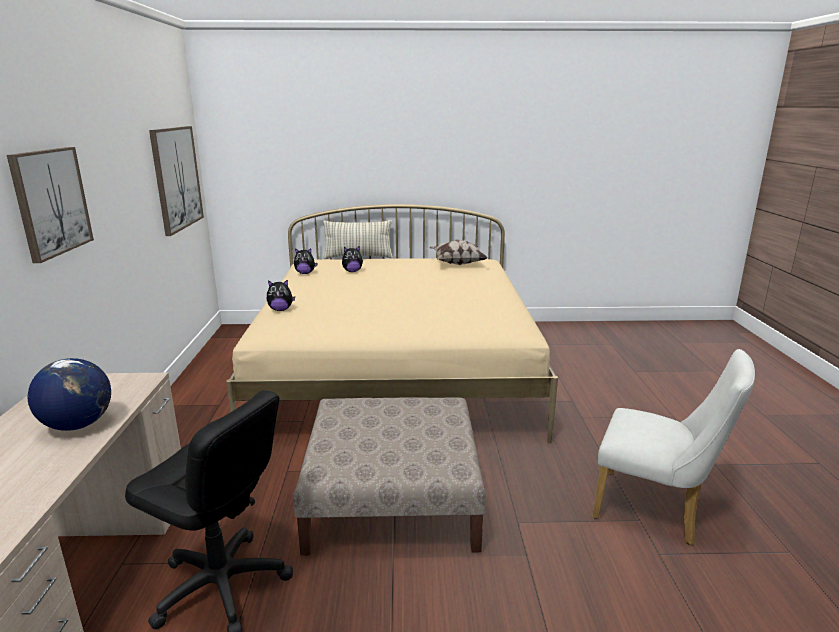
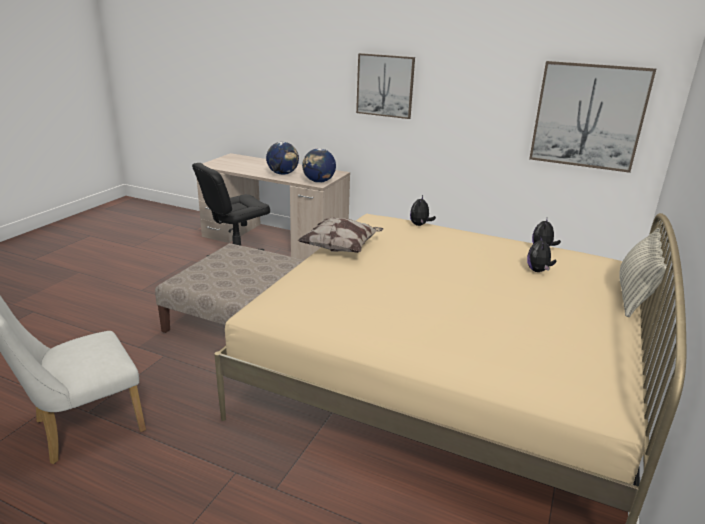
camera: 115 degrees right, 5 degrees up
pillow [430,240,487,265] -> pillow moved to [297,218,383,253]
none -> globe [302,148,336,183]

